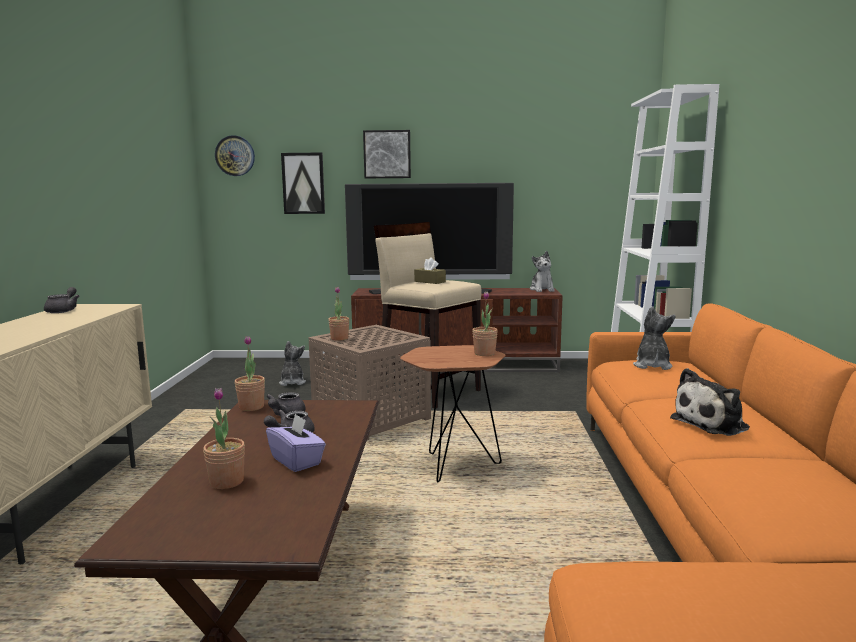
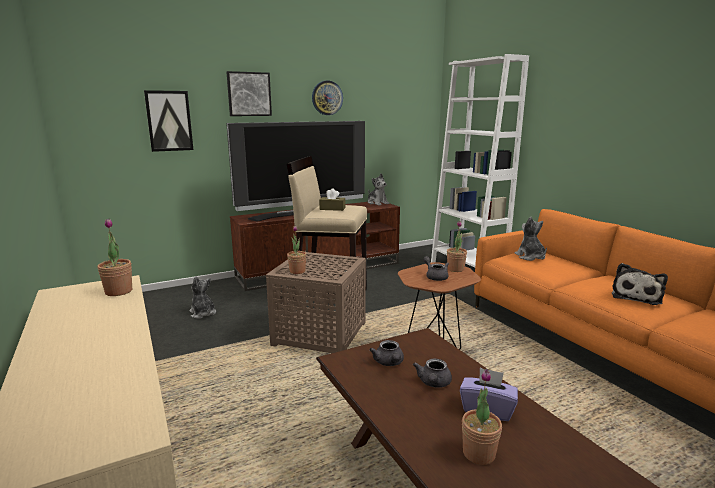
camera: 30 degrees left, 5 degrees up
grey teapot [44,287,80,313] -> grey teapot moved to [423,256,449,281]
wall clock [215,135,255,176] -> wall clock moved to [312,81,343,115]
potted plant [235,336,265,411] -> potted plant moved to [98,219,132,296]

